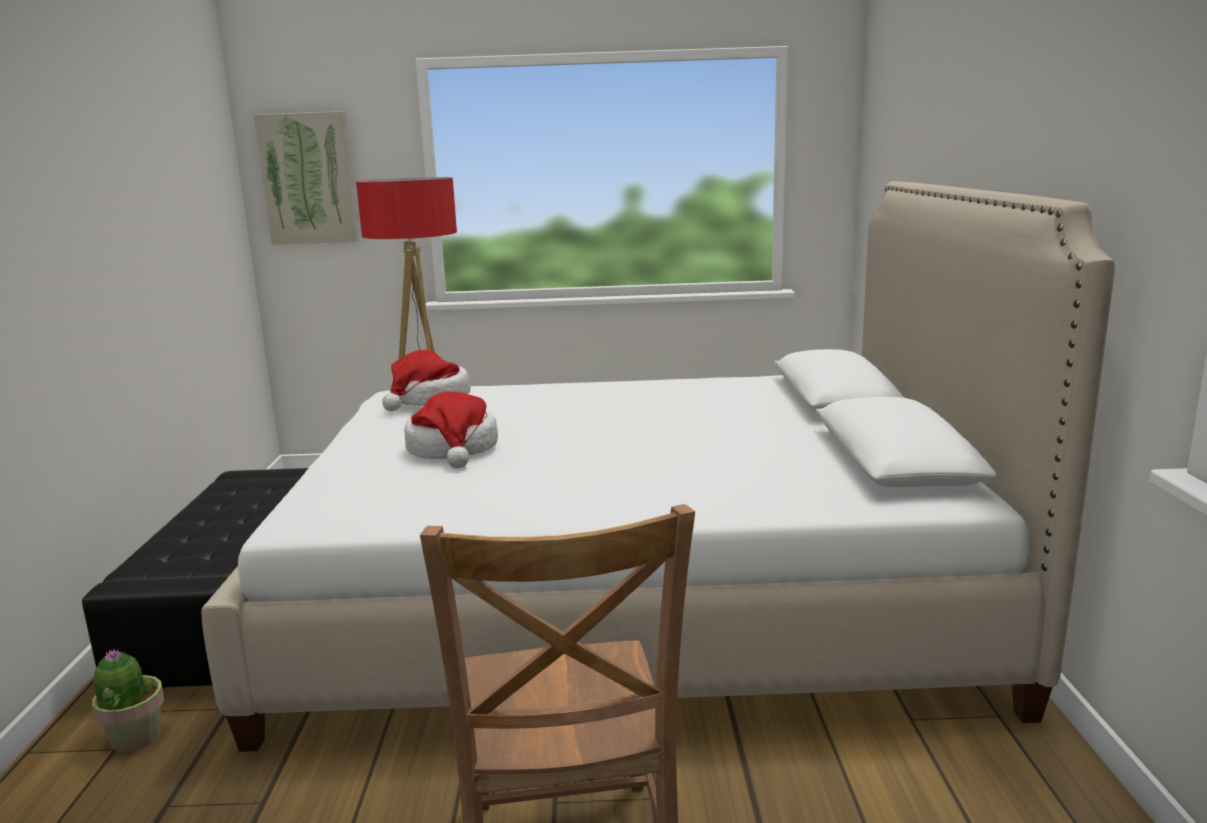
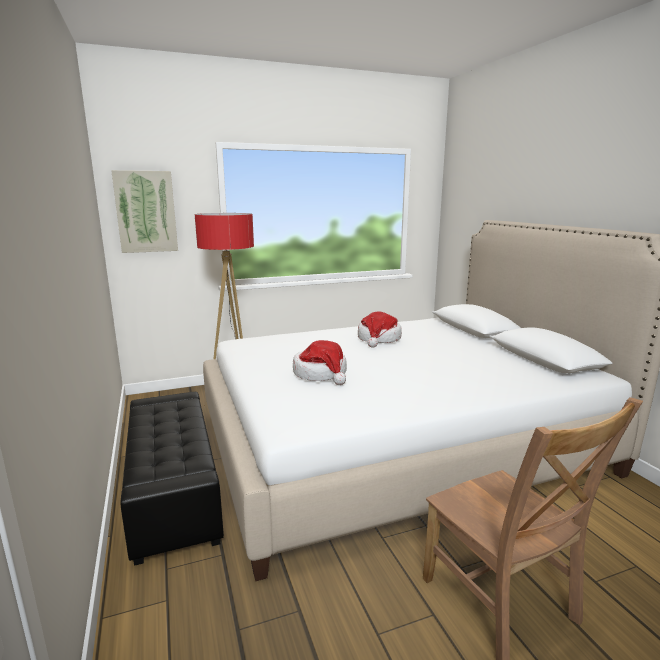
camera: 20 degrees left, 0 degrees up
potted plant [92,649,164,752] -> none
hat [382,350,471,411] -> hat moved to [358,311,402,348]

